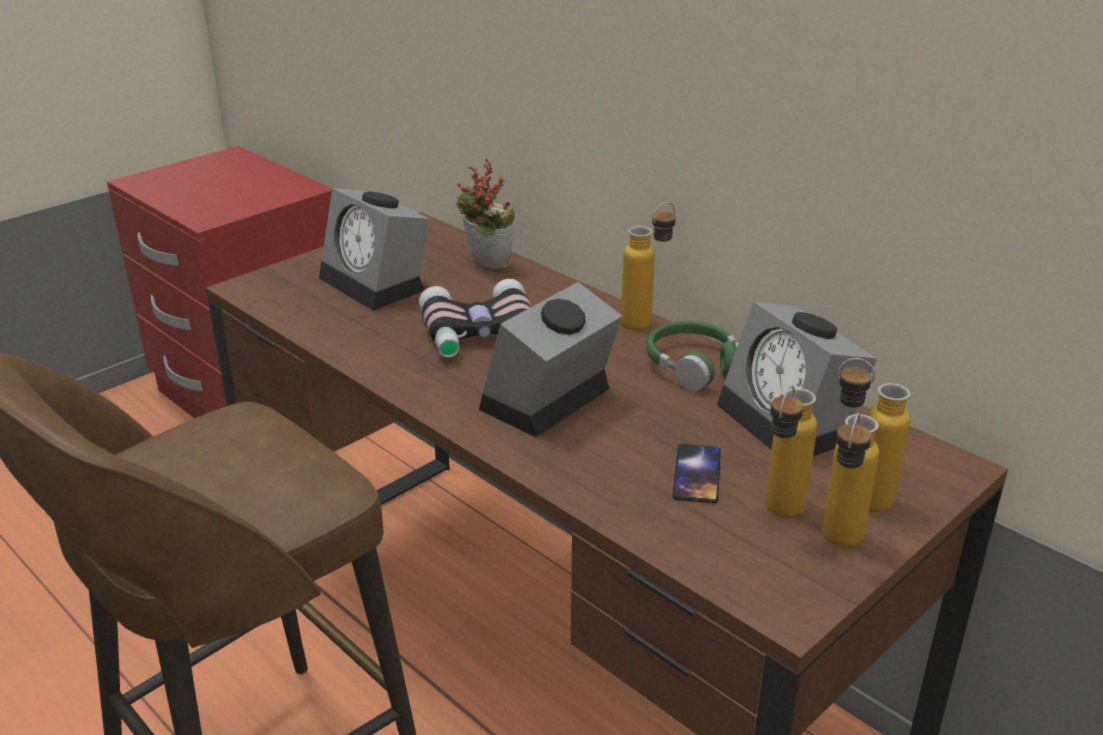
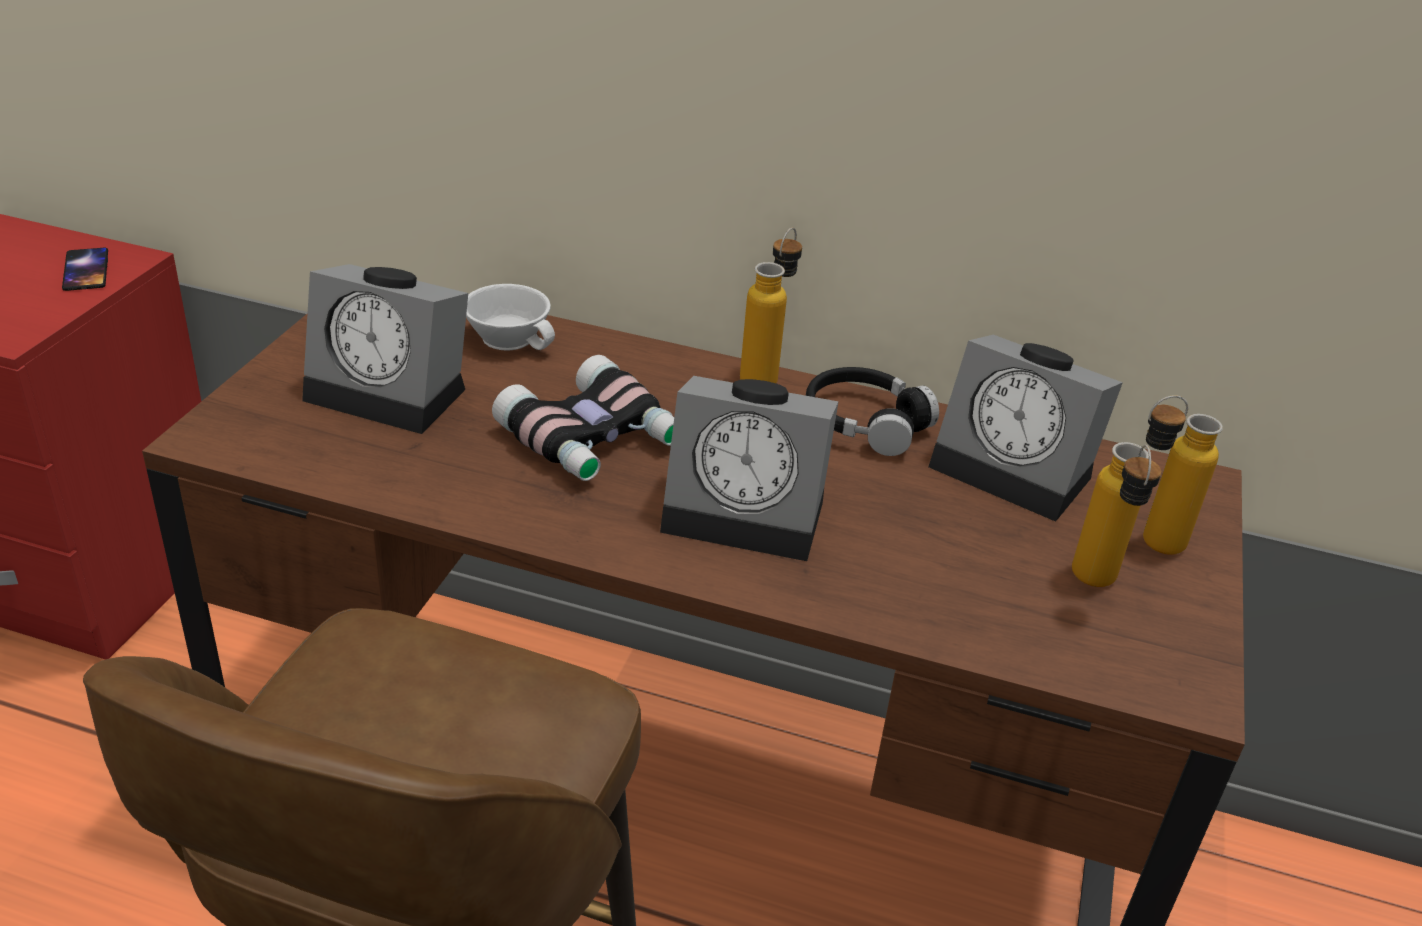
camera: 30 degrees left, 5 degrees up
potted plant [456,158,515,269] -> white cup [466,284,555,351]
alarm clock [479,282,622,437] -> alarm clock turned 90 degrees counterclockwise [660,376,839,561]
green headphones [646,321,738,391] -> black headphones [806,367,939,456]
phone [672,444,721,503] -> phone moved to [62,248,108,291]
bottle [822,413,879,548] -> none

